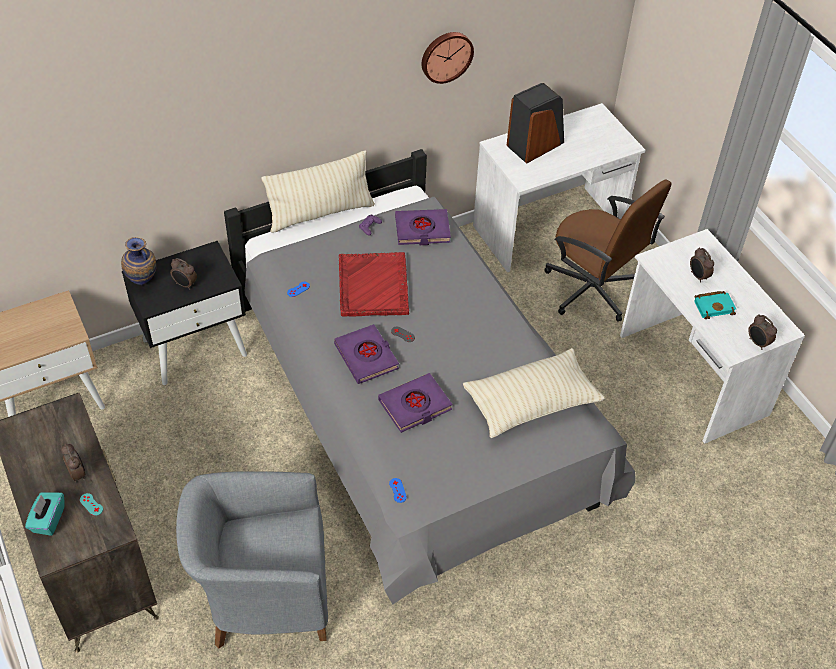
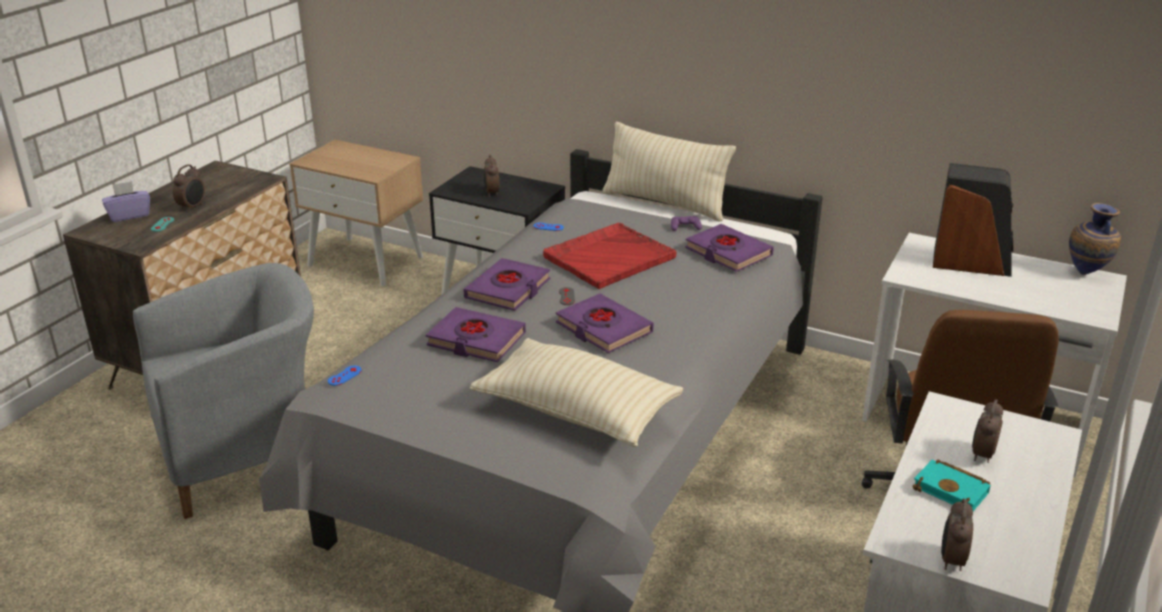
camera: 55 degrees right, 20 degrees down
turquoise tissue box [25,492,65,536] -> purple tissue box [102,181,150,222]
vase [121,237,156,285] -> vase moved to [1069,203,1121,275]
grey armchair [176,471,328,649] -> grey armchair turned 105 degrees clockwise [133,263,314,519]
wall clock [422,32,474,84] -> none
none -> purple book [556,294,653,353]

